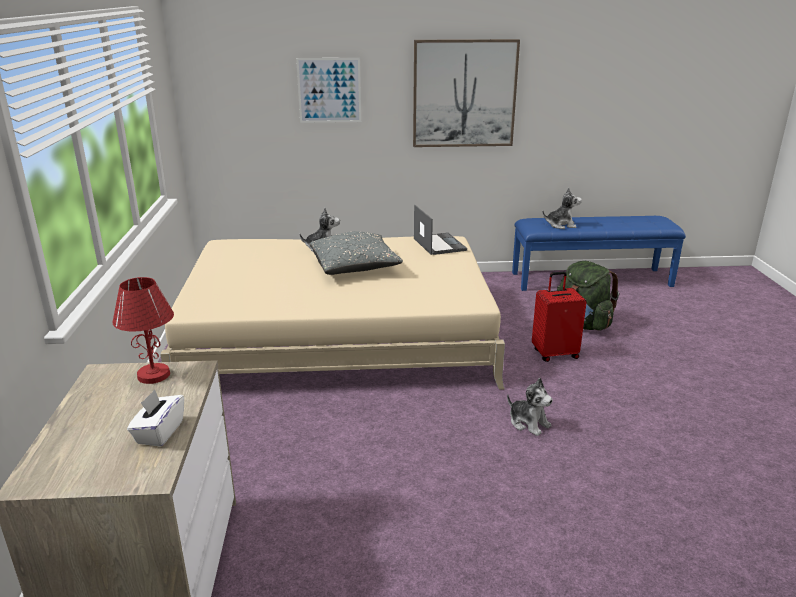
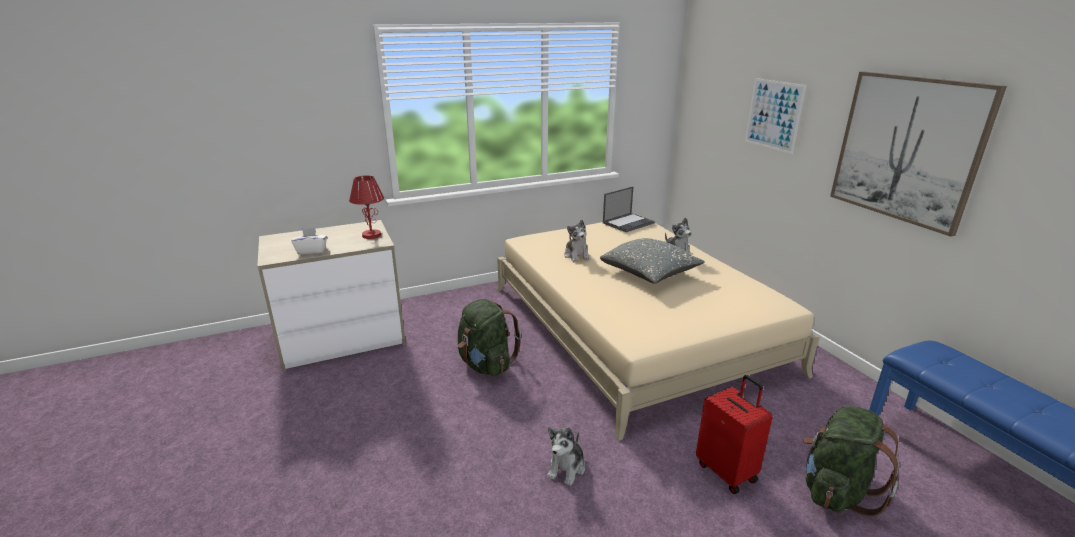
camera: 70 degrees right, 0 degrees up
laptop [414,205,467,255] -> laptop moved to [603,187,655,232]
plush toy [542,187,582,229] -> plush toy moved to [564,220,590,262]
none -> green backpack [458,299,521,376]

